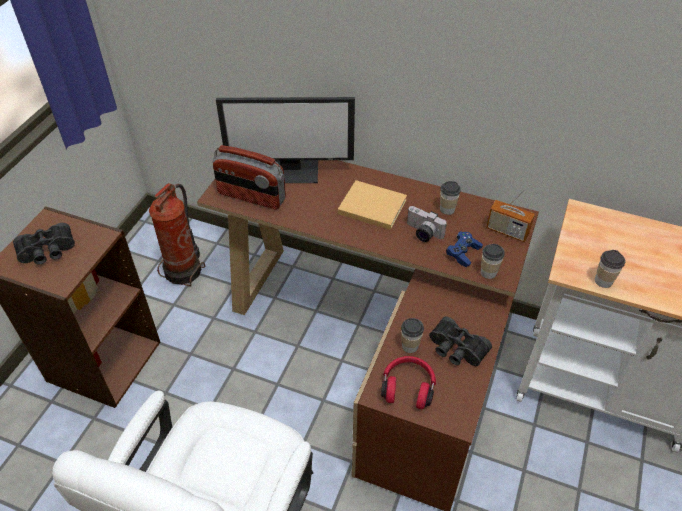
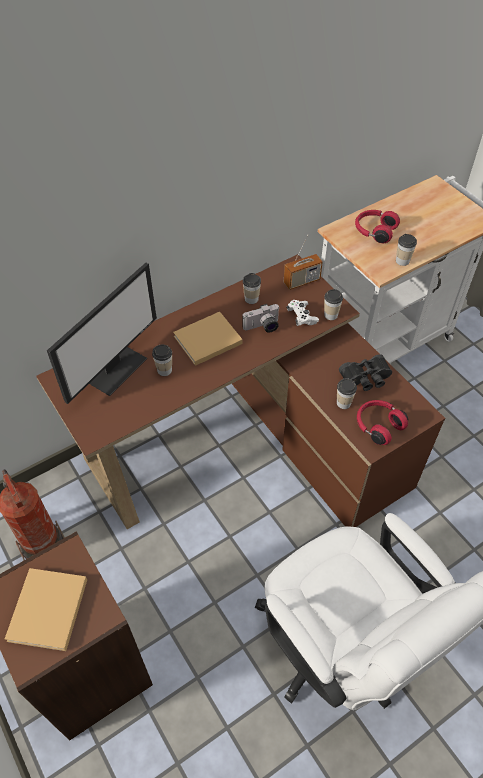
camera: 55 degrees left, 5 degrees up
black binoculars [13,223,75,265] -> beige book [5,568,87,651]
radio [213,145,286,210] -> none
blue game controller [446,231,483,267] -> white game controller [287,300,319,326]
none -> cup [152,344,172,376]
none -> red headphones [355,210,400,243]

